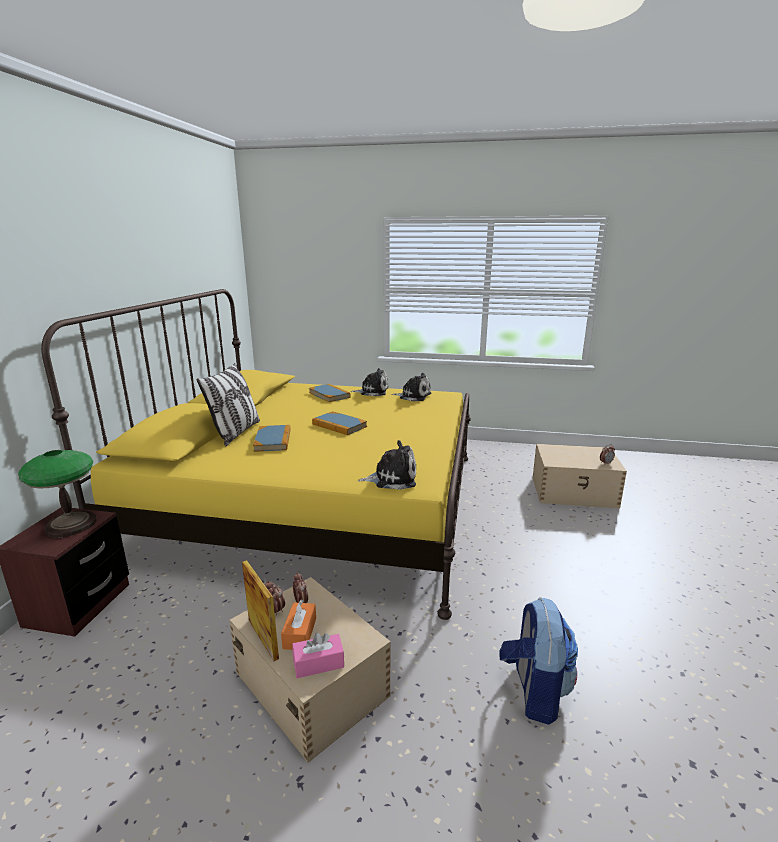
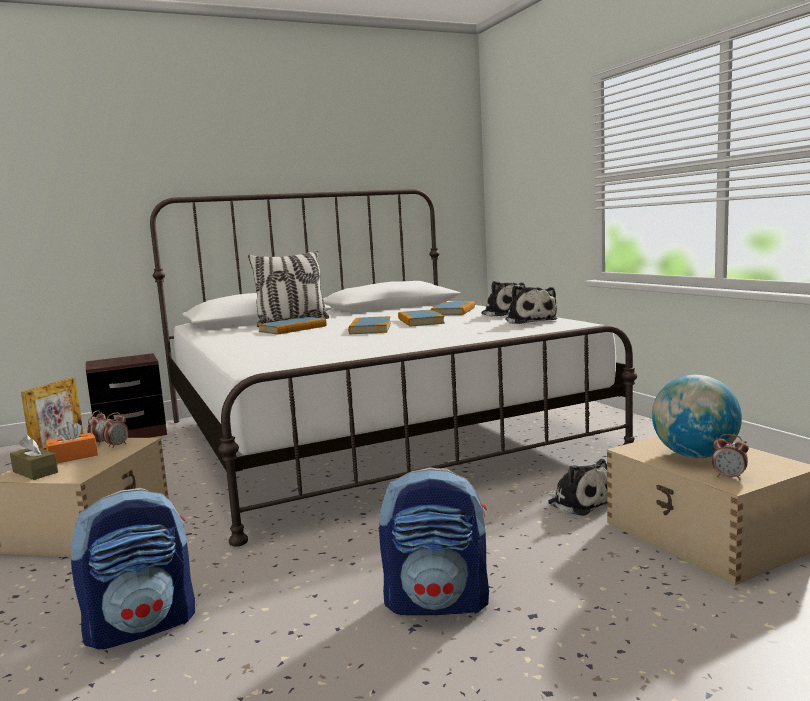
camera: 55 degrees right, 10 degrees down
table lamp [18,450,97,538] -> none
yellow bed [41,289,471,620] -> white bed [150,189,637,547]
pink tissue box [292,633,344,678] -> brown tissue box [10,435,58,480]
plush toy [358,440,416,490] -> plush toy moved to [542,459,607,516]
none -> backpack [379,467,489,615]
none -> book [398,310,445,327]
none -> globe [652,375,742,458]

